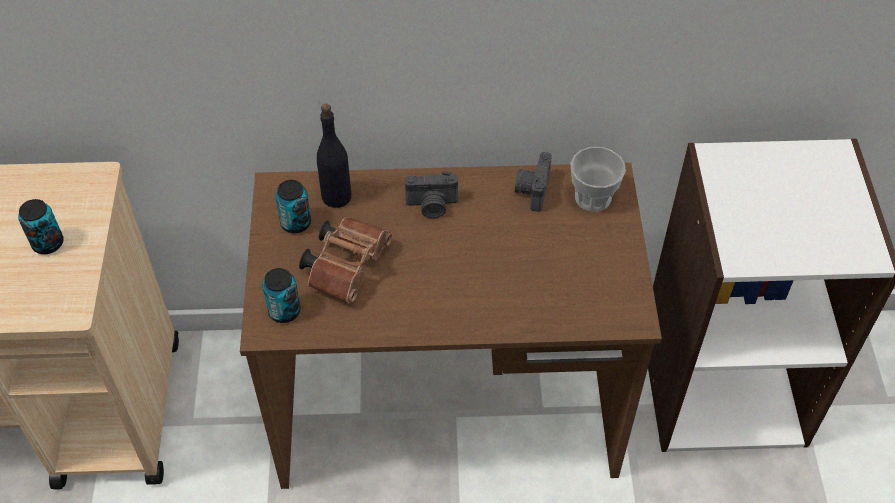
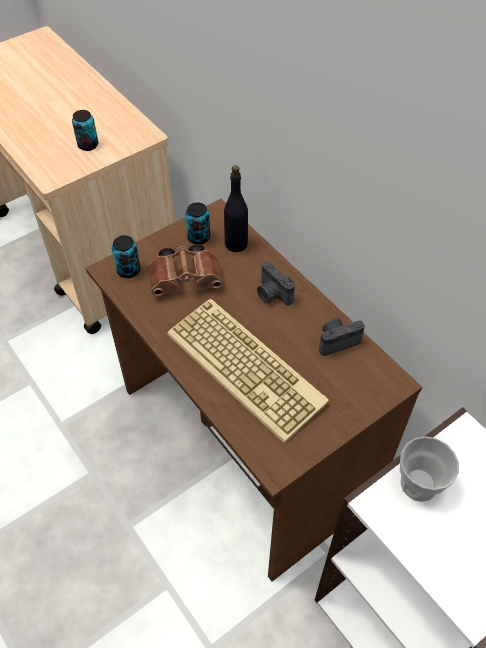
camera: 55 degrees right, 0 degrees up
cup [570,147,626,212] -> cup moved to [400,436,459,502]
none -> keyboard [167,299,329,443]

